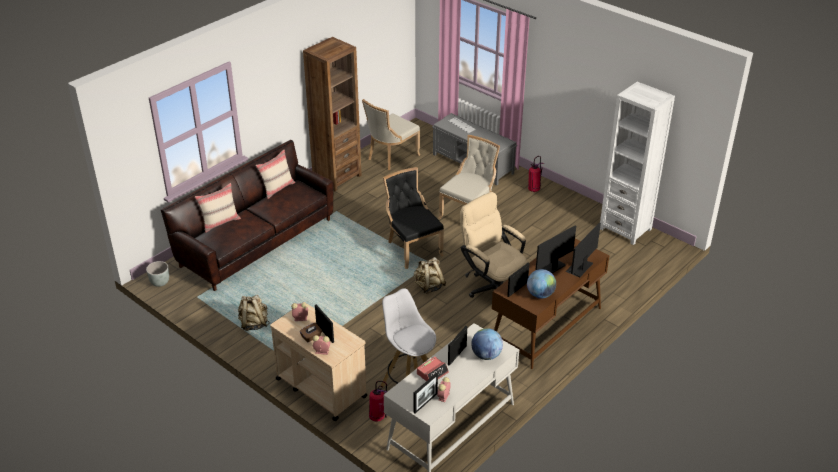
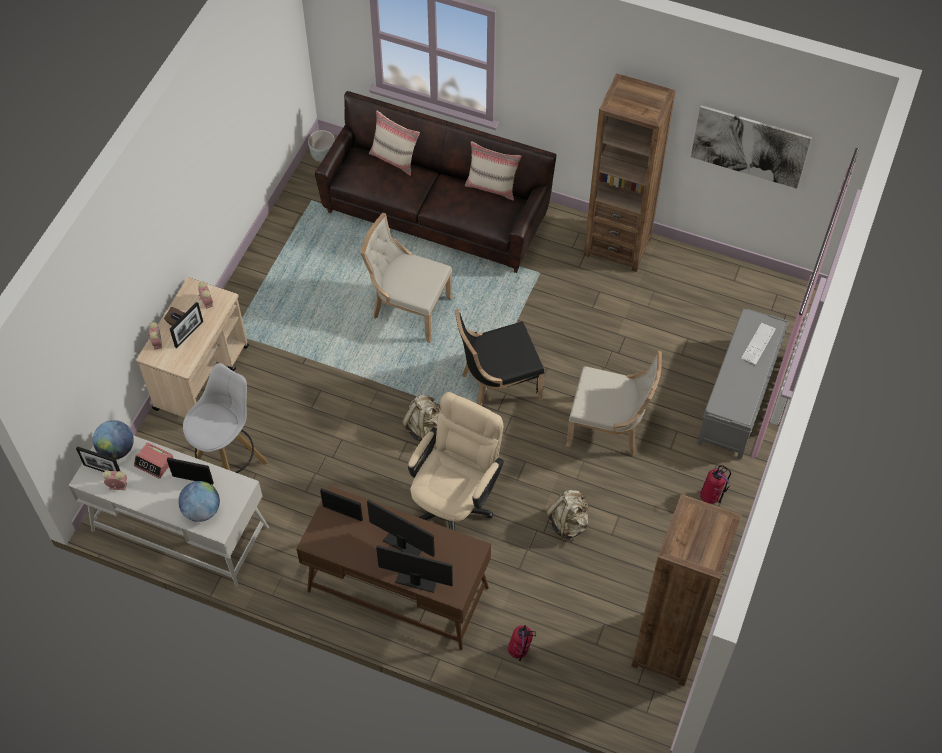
camera: 70 degrees right, 20 degrees up
beige backpack [238,295,269,331] -> beige backpack moved to [546,490,589,542]
beige chair [362,99,420,170] -> beige chair moved to [361,213,453,343]
fire extinguisher [369,381,387,422] -> fire extinguisher moved to [508,625,536,661]
black chair [383,167,444,269] -> black chair turned 150 degrees counterclockwise [455,309,544,406]
globe [527,269,556,299] -> globe moved to [93,420,134,460]
white bookcase [600,82,675,245] -> brown bookcase [631,494,742,686]
none -> picture [691,105,812,189]

